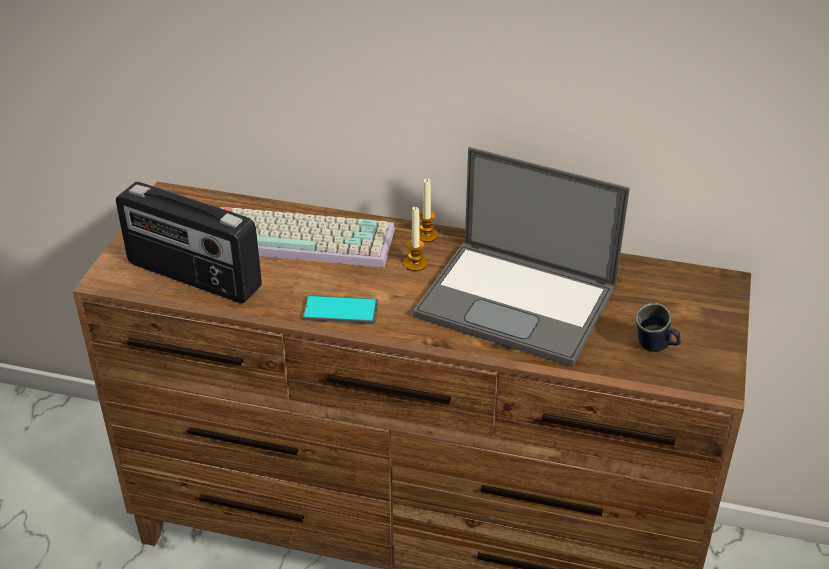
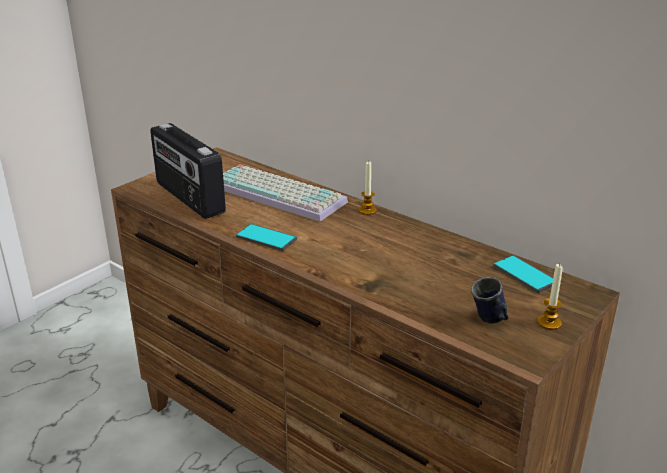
camera: 25 degrees right, 10 degrees down
candle [404,206,427,271] -> candle moved to [537,264,563,330]
laptop [413,147,630,367] -> none
none -> phone [493,255,553,293]

